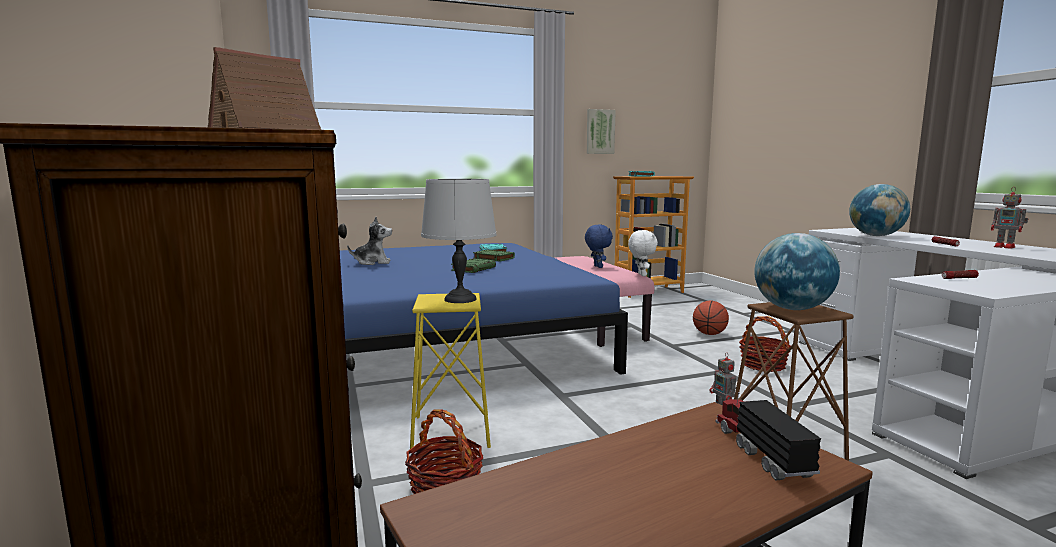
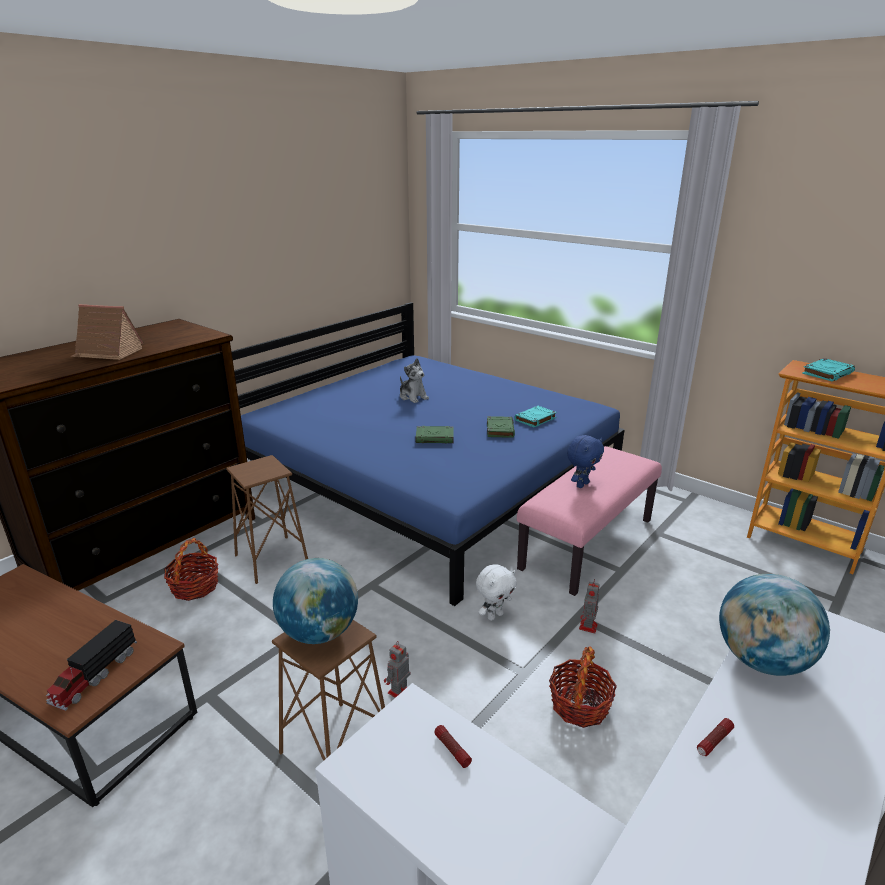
camera: 60 degrees right, 15 degrees up
yellow stool [410,293,491,449] -> brown stool [226,455,308,584]
grey table lamp [421,179,497,303] -> none
picture [587,109,616,154] -> none
white plush toy [628,230,658,276] -> white plush toy moved to [476,564,517,621]
basketball [693,301,729,335] -> none
toy truck [716,392,821,480] -> toy truck turned 150 degrees clockwise [46,620,137,711]
toy robot [991,188,1028,249] -> toy robot moved to [579,579,600,634]

